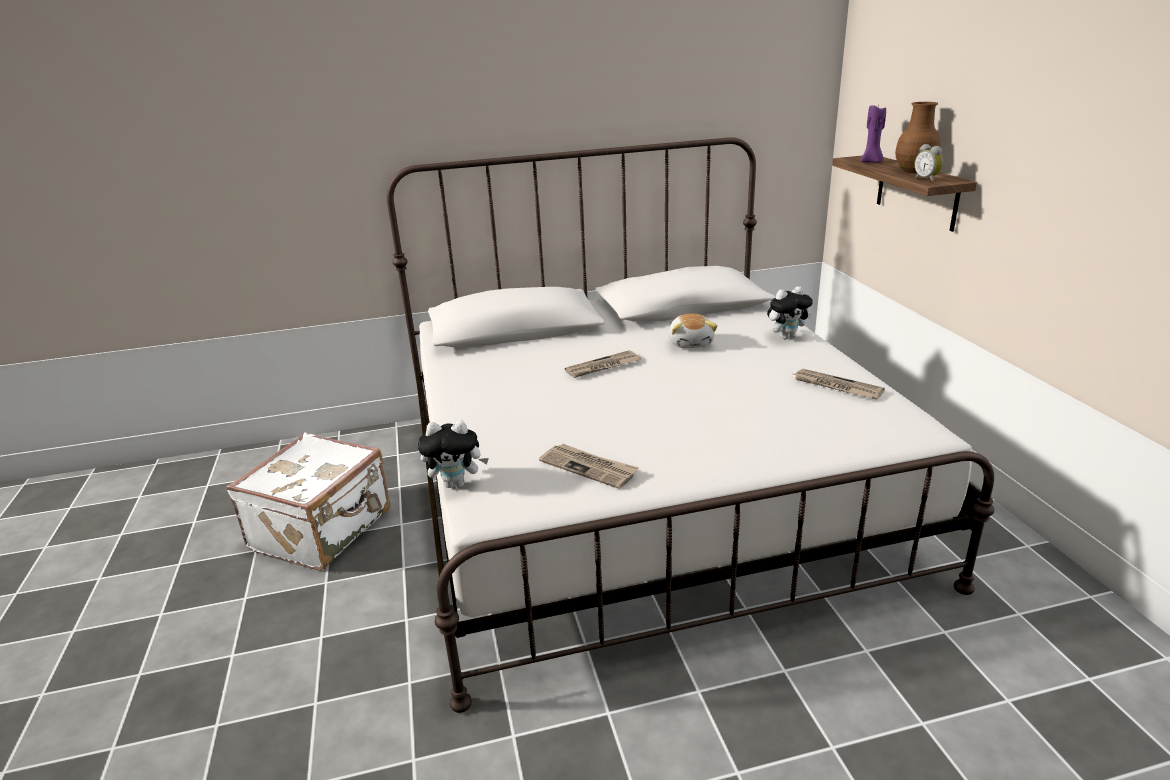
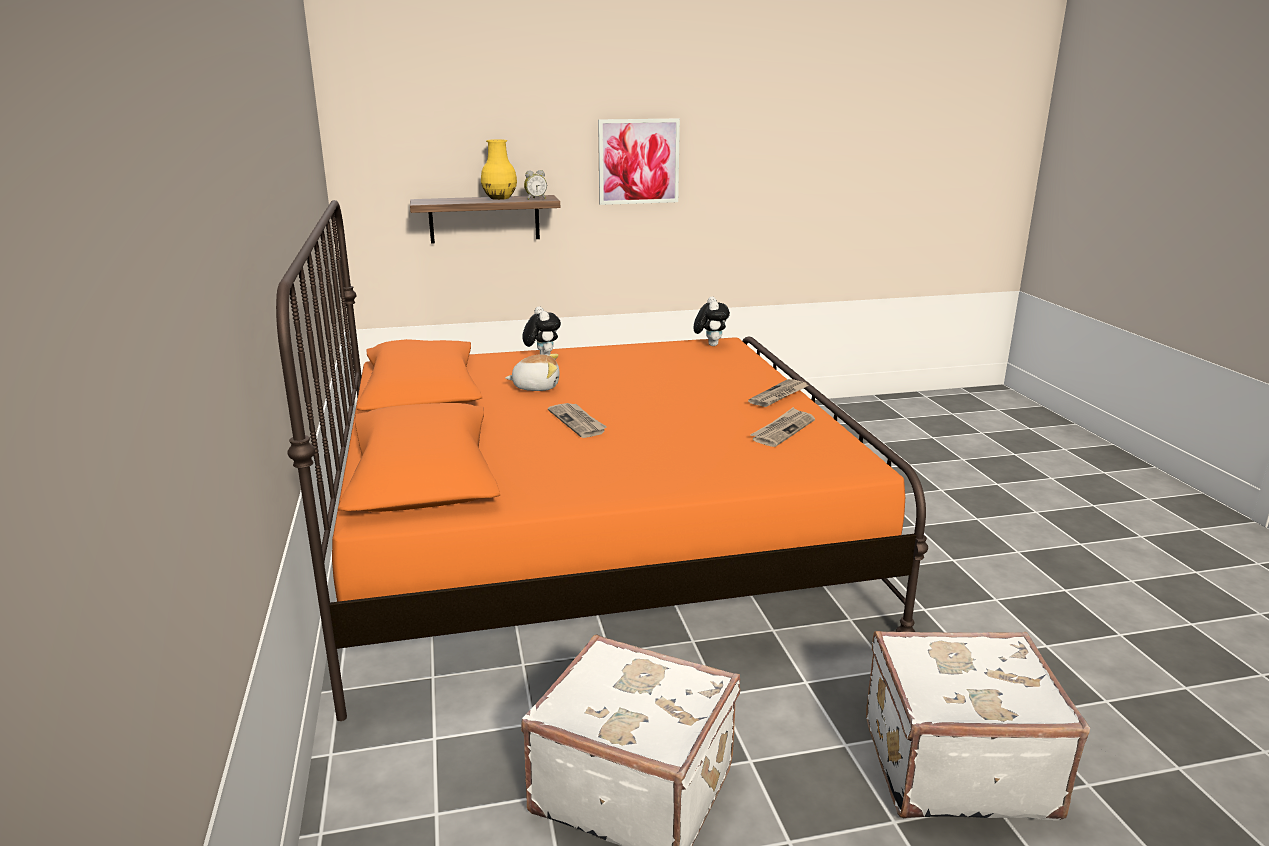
camera: 90 degrees left, 5 degrees down
white bed [387,137,994,713] -> orange bed [276,200,928,721]
plush toy [418,421,489,488] -> plush toy moved to [694,297,730,346]
newspaper [794,369,885,399] -> newspaper moved to [748,379,809,407]
purple candle [861,103,886,162] -> none
brown vase [895,102,941,173] -> yellow vase [481,139,517,200]
none -> picture [598,118,680,205]
none -> white suitcase [866,631,1090,820]

